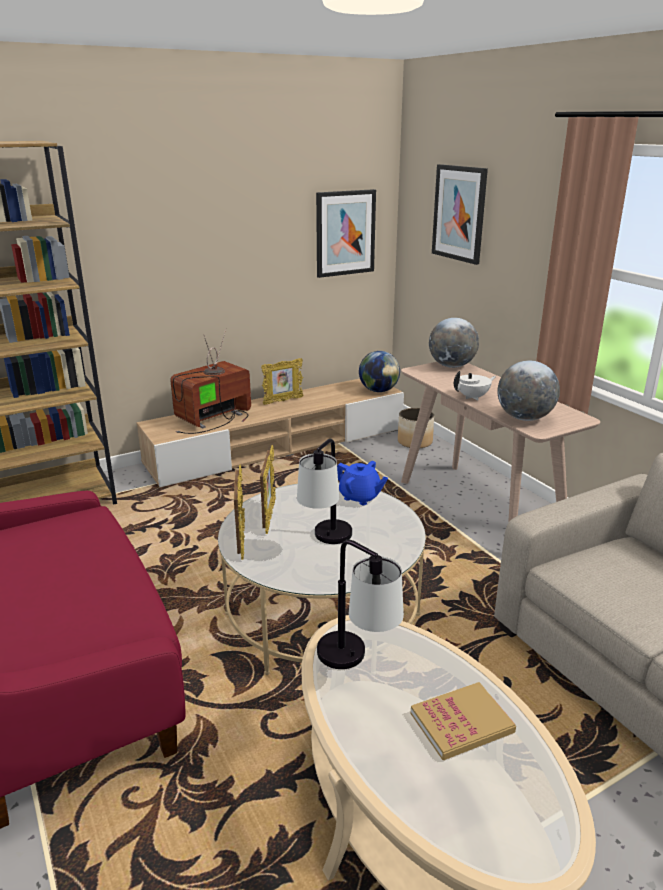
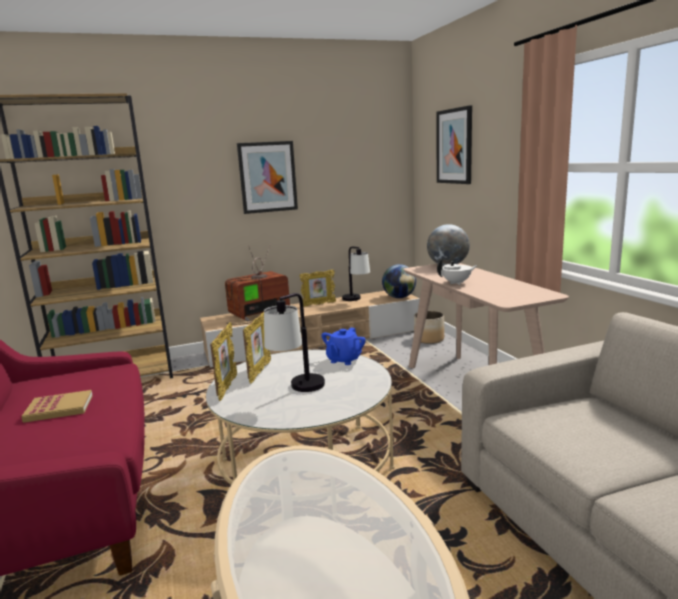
camera: 10 degrees right, 10 degrees down
picture [316,189,376,278] -> picture moved to [237,141,298,214]
table lamp [317,540,404,669] -> table lamp moved to [342,246,370,301]
blue teapot [337,461,388,505] -> blue teapot turned 75 degrees clockwise [321,328,366,365]
book [410,682,516,760] -> book moved to [21,390,93,423]
globe [497,361,560,421] -> none

